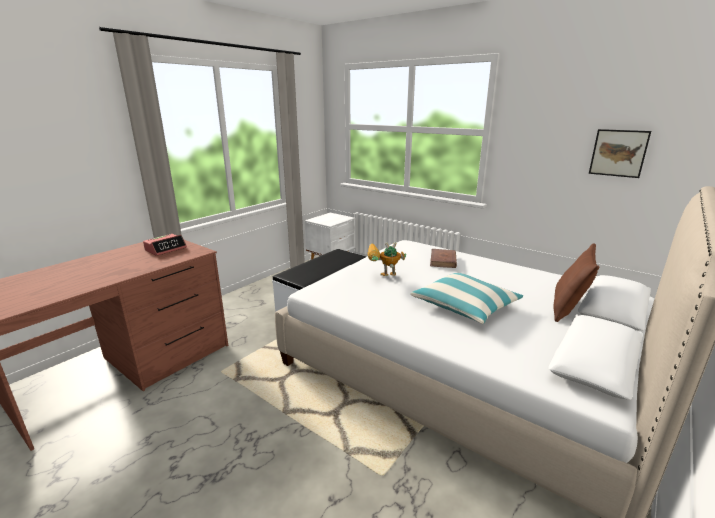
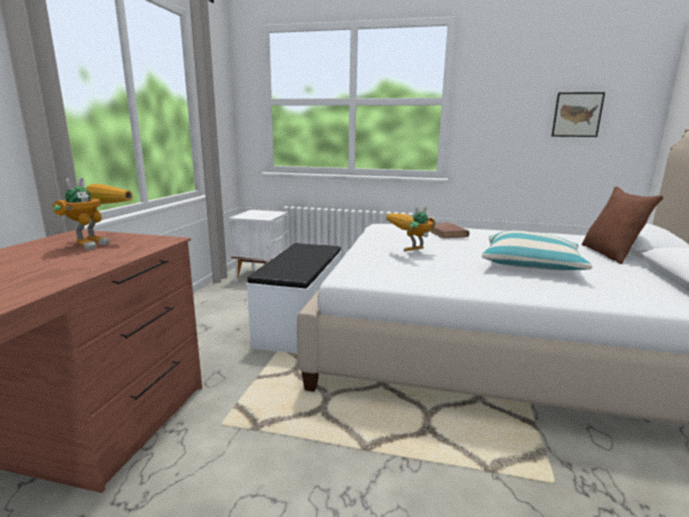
camera: 25 degrees left, 5 degrees down
alarm clock [143,234,187,256] -> toy robot [52,177,133,250]

